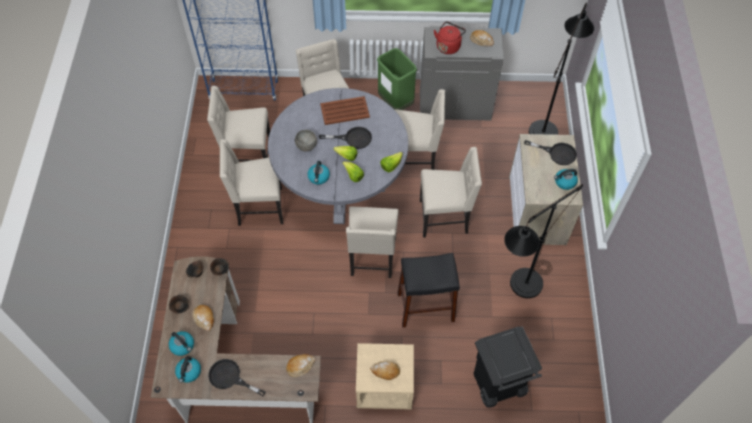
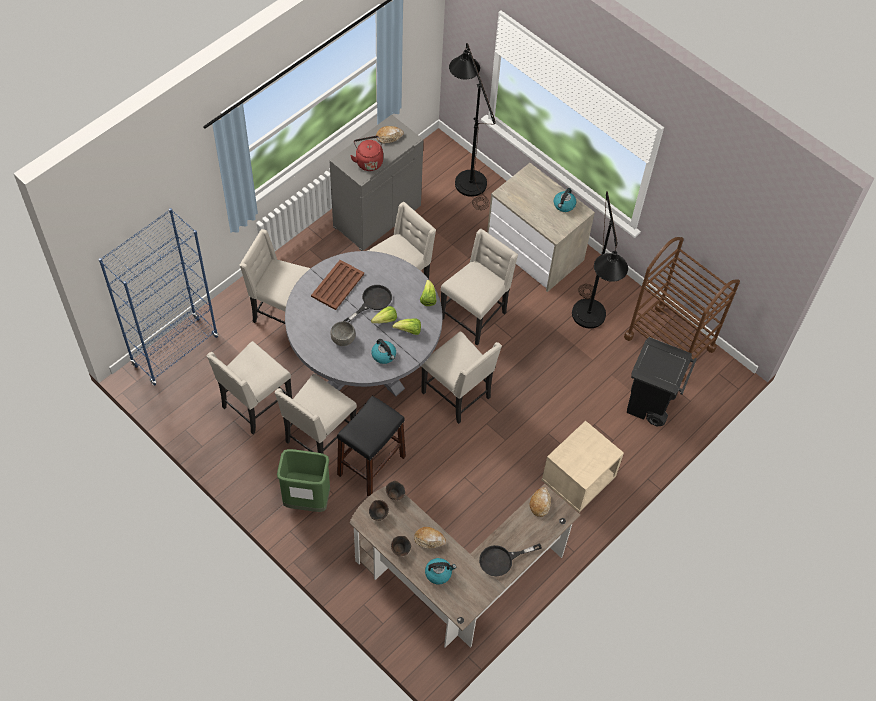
camera: 50 degrees left, 0 degrees up
kettle [175,356,201,383] -> none
bread [370,361,400,380] -> none
green trash can [377,48,417,110] -> green trash can moved to [277,449,330,512]
black stool [398,253,460,328] -> black stool moved to [337,396,406,497]
black frying pan [524,140,577,165] -> none
none -> brown cart [624,237,740,382]

